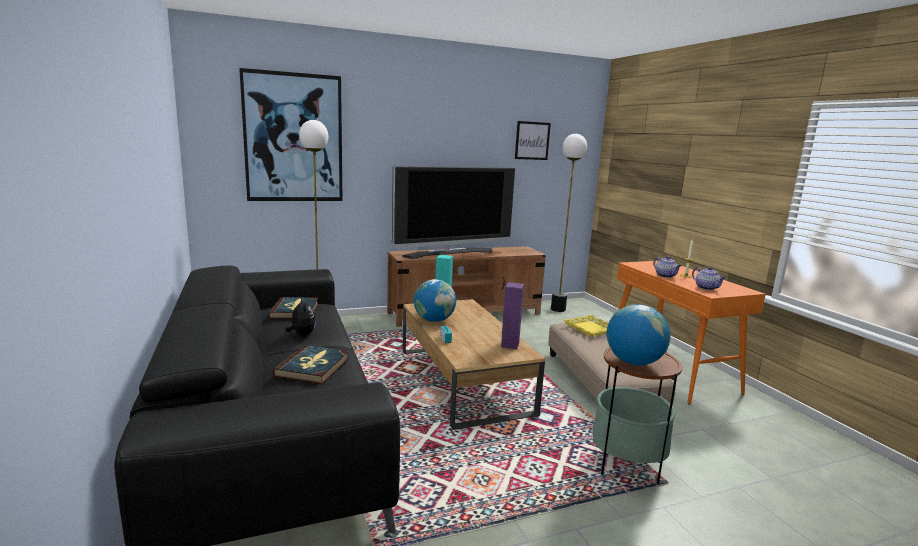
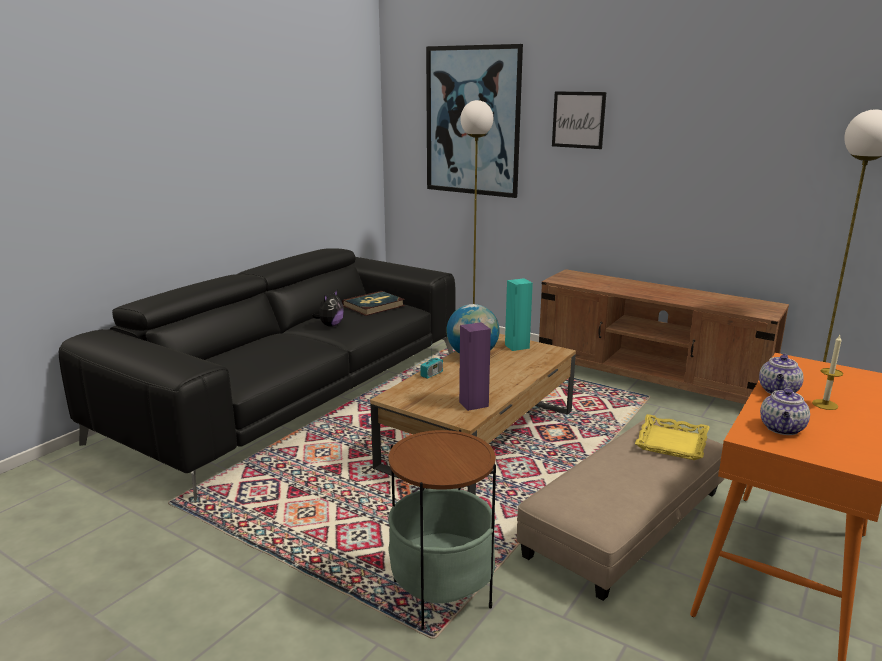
camera: 55 degrees right, 5 degrees up
book [273,345,349,384] -> none
television [392,166,515,259] -> none
picture [515,121,551,160] -> picture moved to [552,91,606,149]
globe [606,304,671,365] -> none

